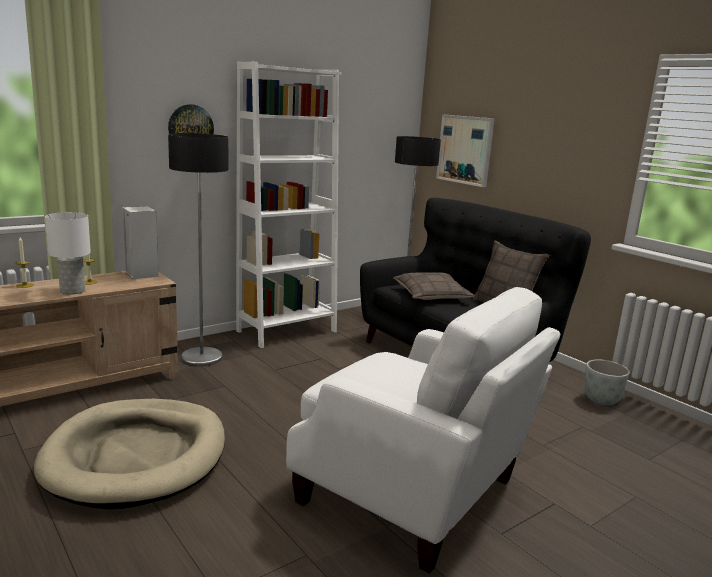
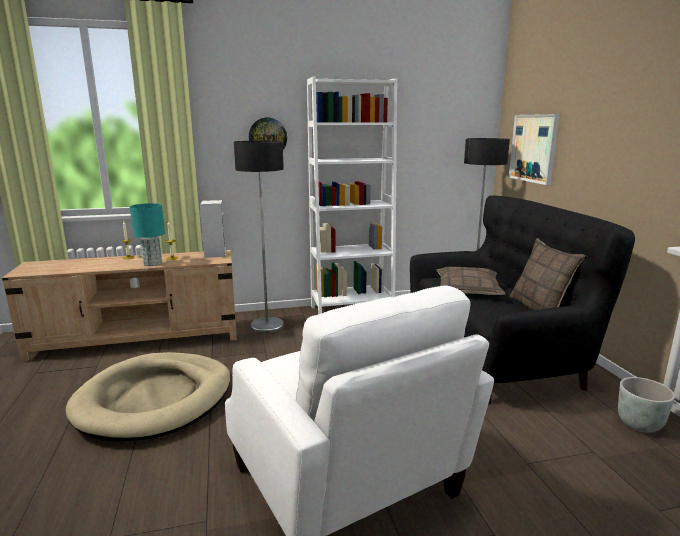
camera: 25 degrees right, 0 degrees up
white table lamp [45,212,91,295] -> turquoise table lamp [130,203,165,266]

